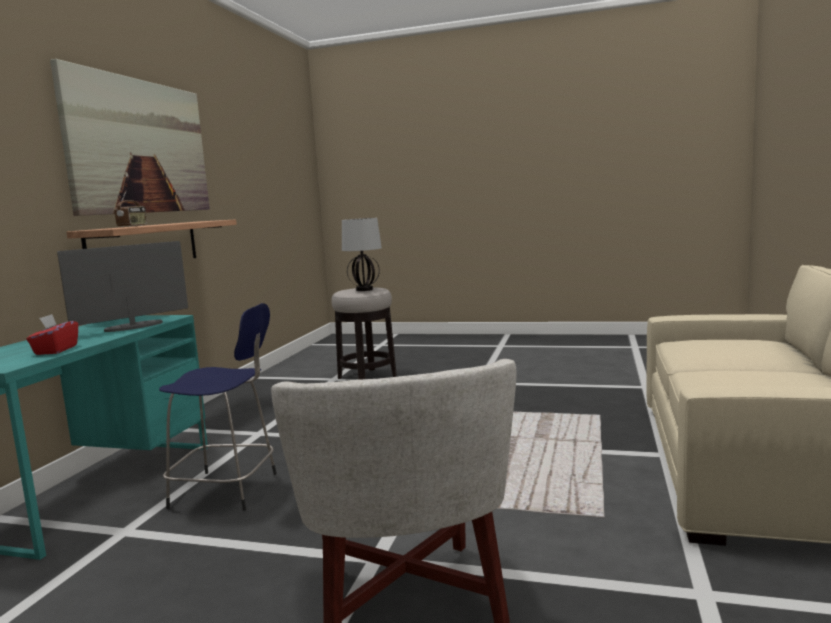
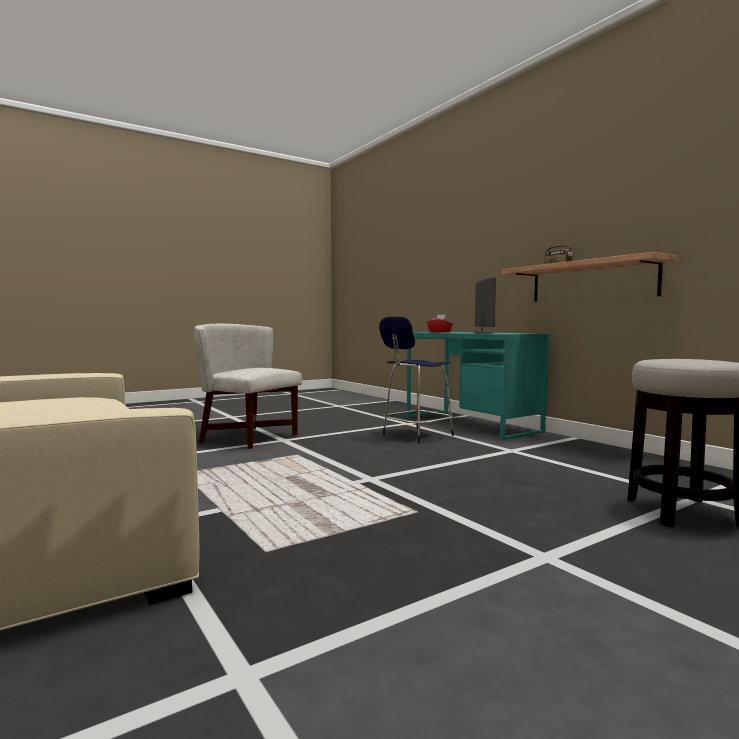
camera: 130 degrees right, 5 degrees down
picture [50,59,210,216] -> none
table lamp [342,218,382,291] -> none

